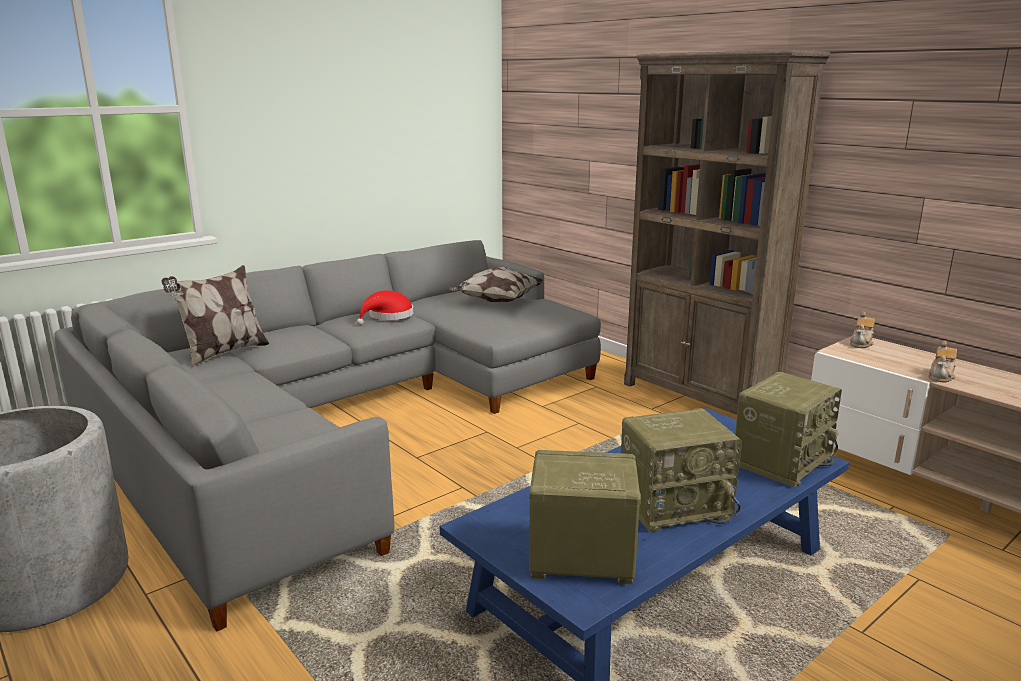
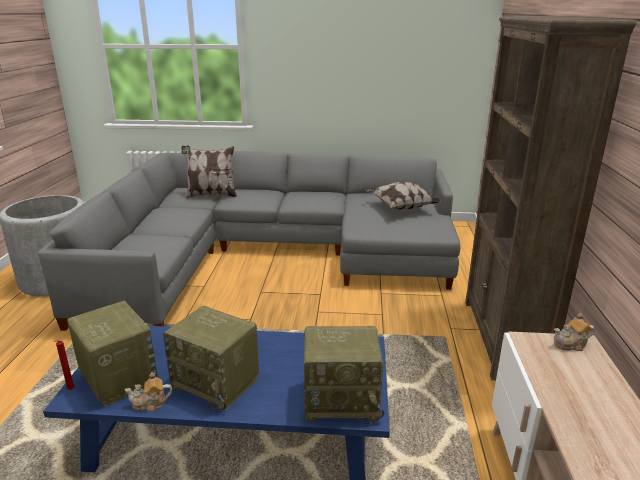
camera: 45 degrees right, 5 degrees up
red hat [357,290,414,325] -> none
teapot [928,341,957,382] -> teapot moved to [124,372,172,412]
none -> red candle [55,341,75,390]

